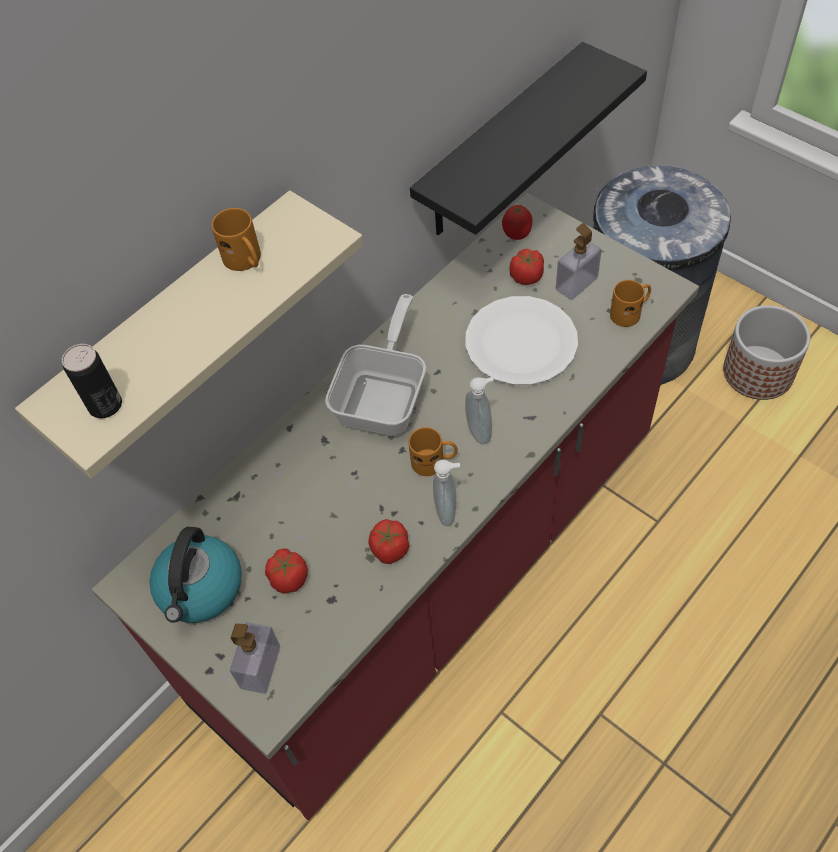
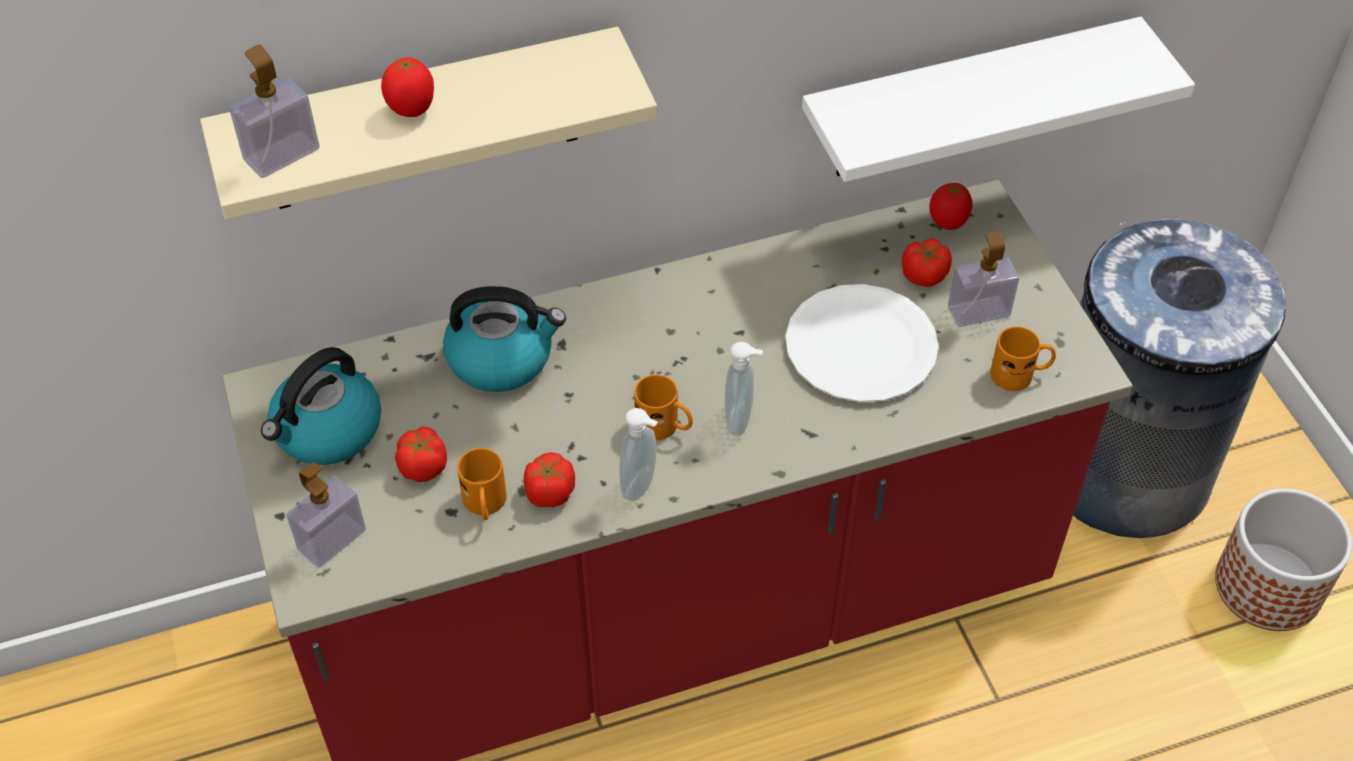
camera: 25 degrees right, 5 degrees down
can [62,344,122,418] -> soap dispenser [229,45,319,178]
orange mug [212,208,261,271] -> orange mug moved to [457,448,507,520]
frying pan [325,294,426,435] -> none
black shelf [410,42,647,236] -> white shelf [802,17,1195,182]
none -> tomato [381,56,434,117]
none -> kettle [443,286,566,392]

